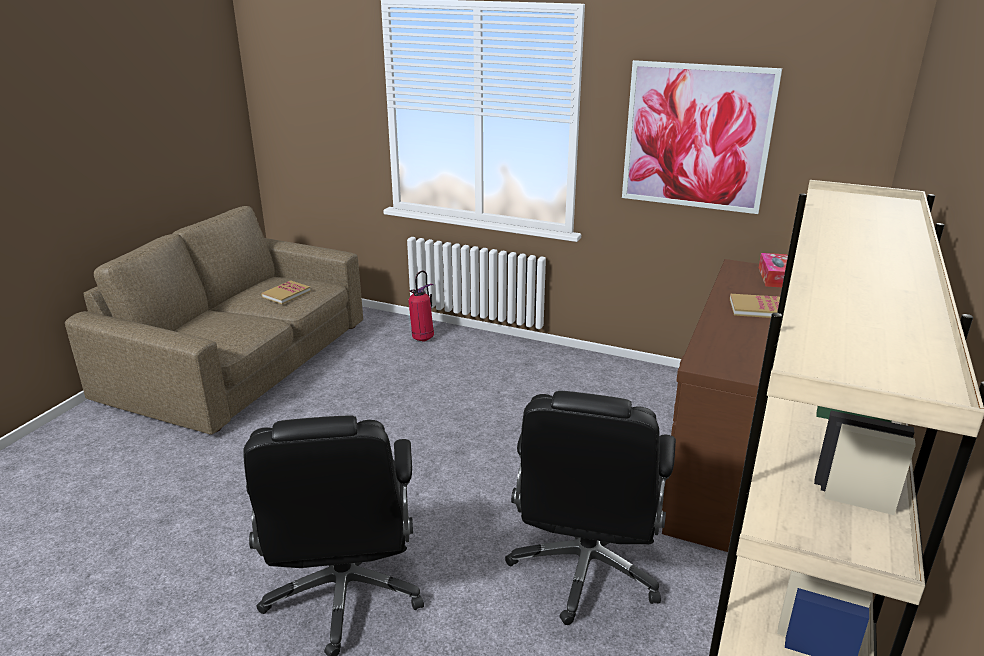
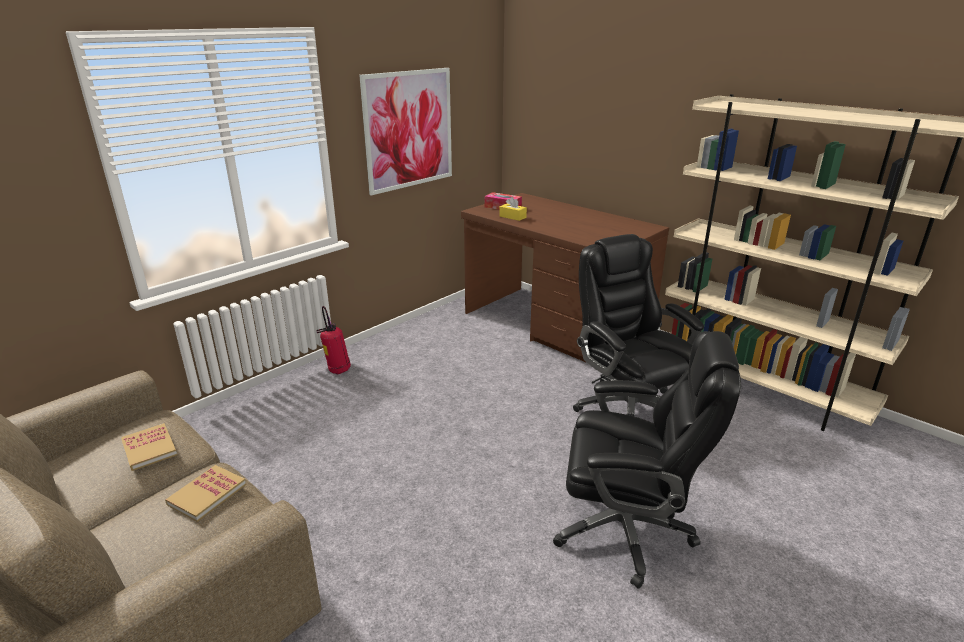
camera: 70 degrees left, 0 degrees up
fire extinguisher [408,270,434,342] -> fire extinguisher moved to [316,306,351,374]
black office chair [505,391,676,625] -> black office chair turned 150 degrees counterclockwise [573,234,704,416]
book [730,294,780,318] -> book moved to [165,465,246,522]
none -> yellow tissue box [499,197,527,221]

